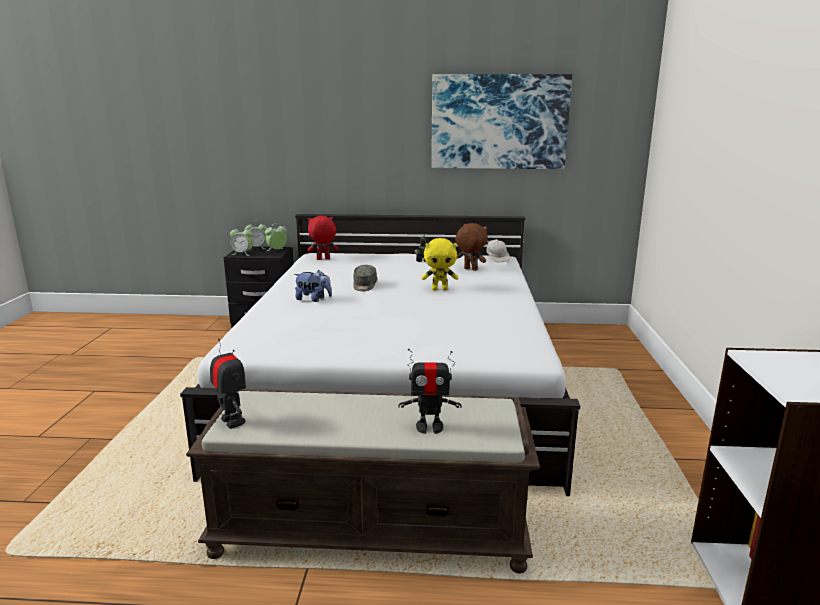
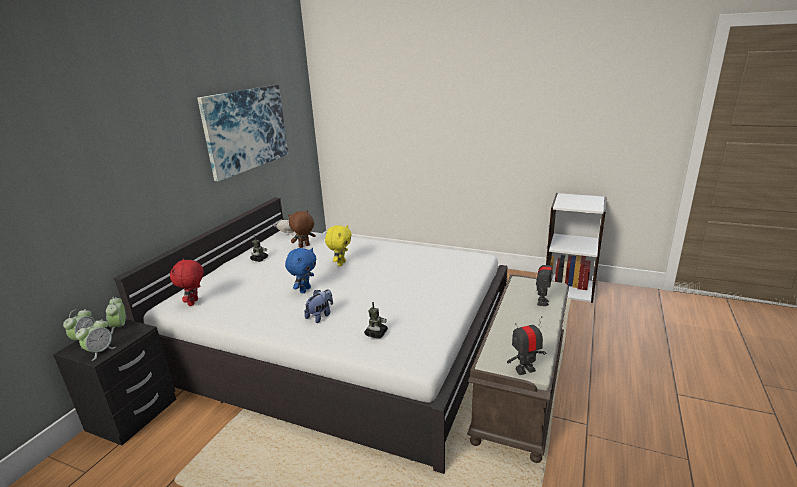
camera: 70 degrees left, 5 degrees up
grey cap [353,265,377,291] -> blue plush toy [285,248,316,293]
none -> toy robot [364,302,388,338]

